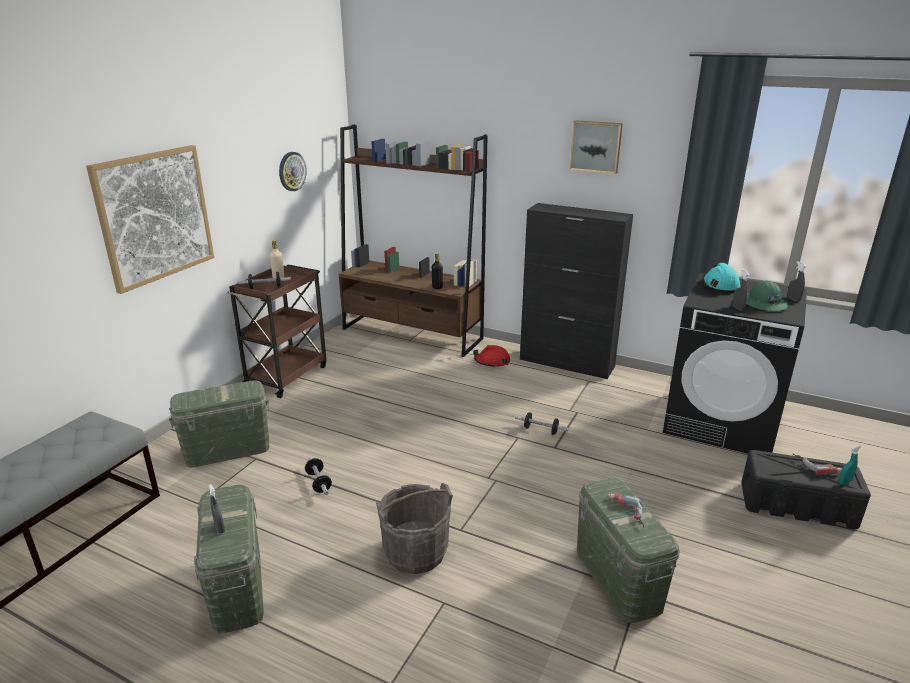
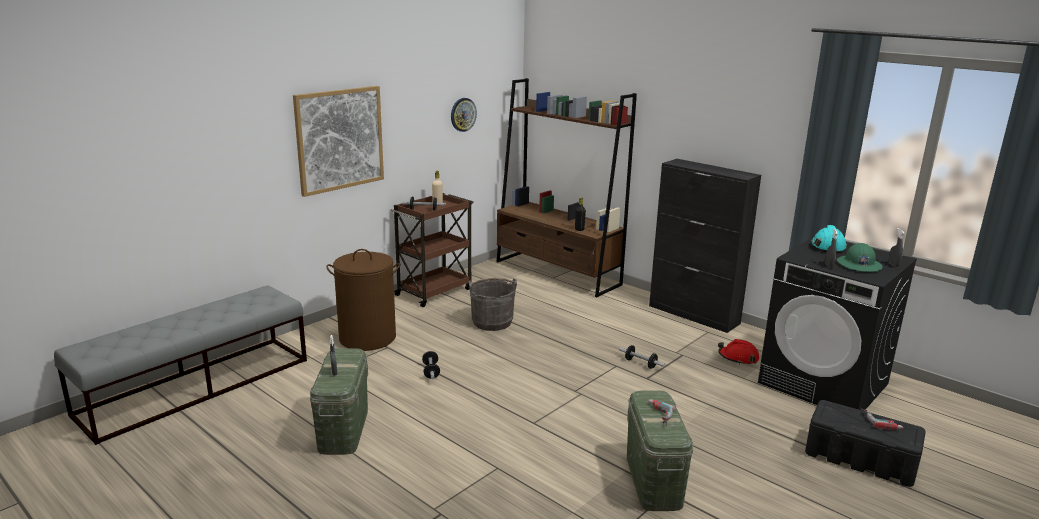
camera: 15 degrees right, 5 degrees down
green storage box [169,380,270,468] -> brown laundry basket [326,249,400,351]
grey bucket [376,483,453,574] -> grey bucket moved to [469,278,517,331]
red hard hat [473,345,510,366] -> red hard hat moved to [718,339,759,364]
picture [570,120,623,174] -> none
turquoise spray bottle [838,445,861,485] -> none

